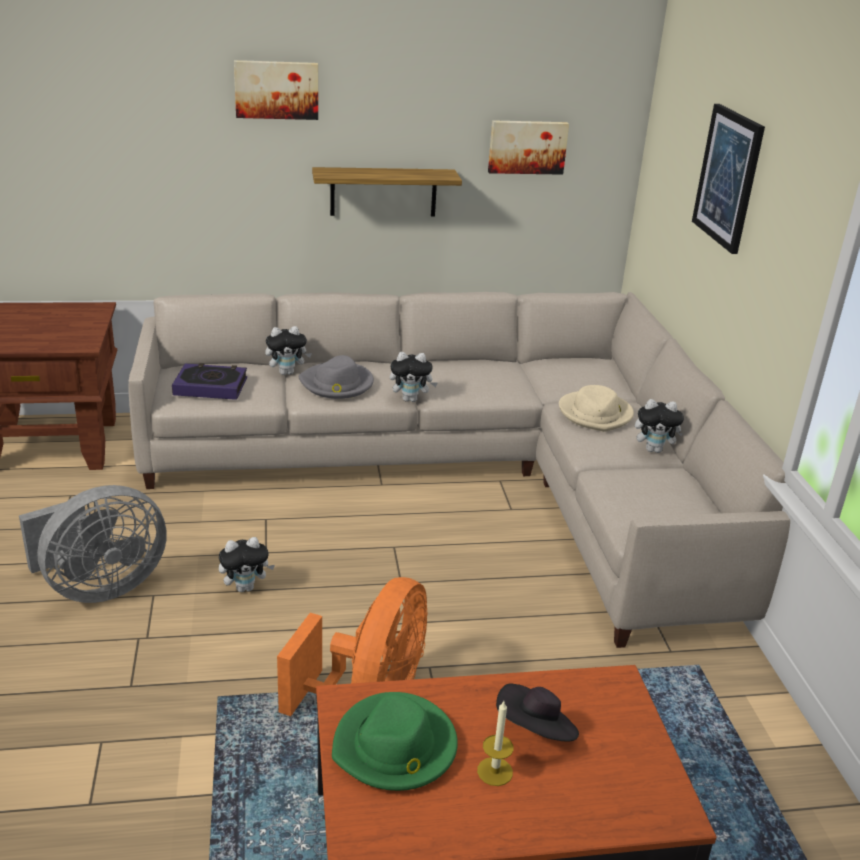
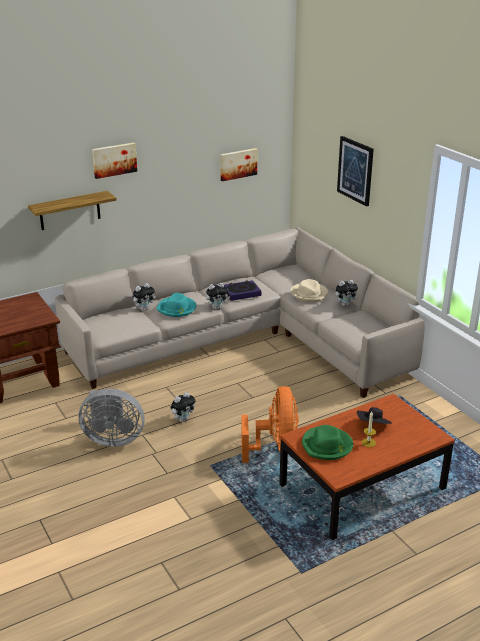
camera: 20 degrees left, 0 degrees up
grey fan [19,485,167,603] -> grey fan turned 60 degrees clockwise [79,389,145,447]
book [172,363,247,400] -> book moved to [224,280,261,301]
grey hat [298,355,374,399] -> turquoise hat [156,293,196,317]
shelf [312,167,462,217] -> shelf moved to [28,191,117,230]

